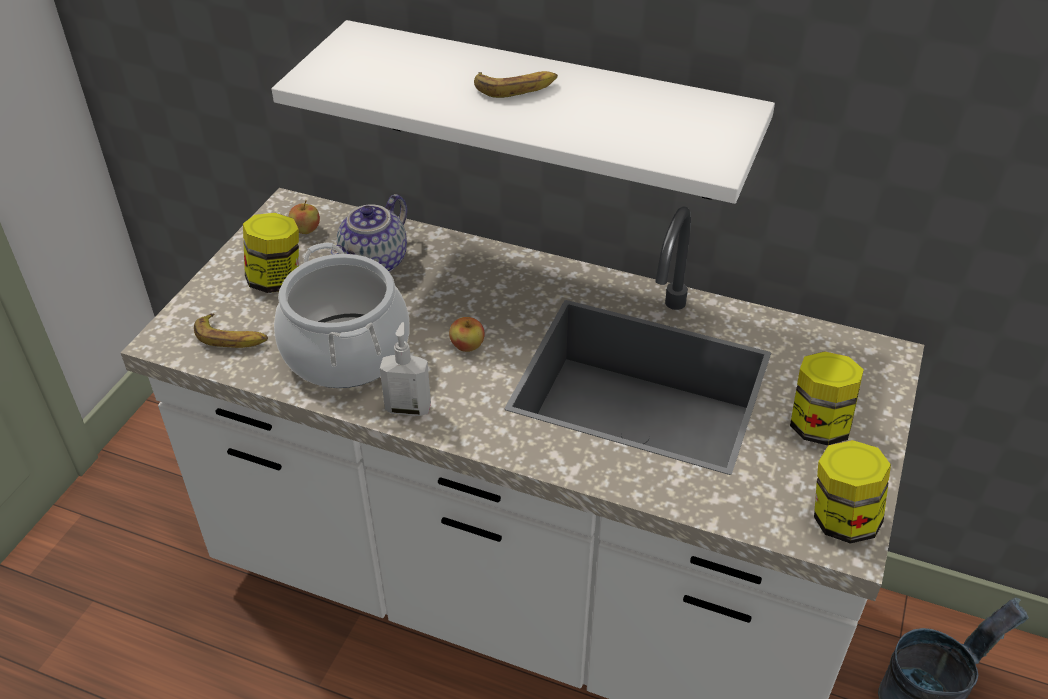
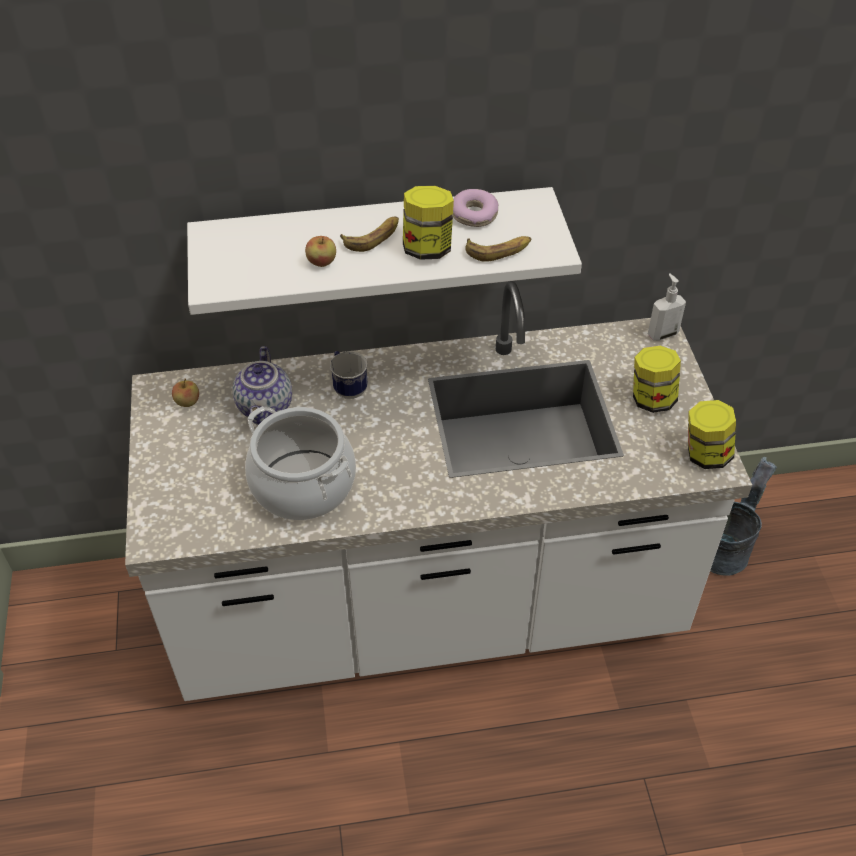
camera: 30 degrees left, 5 degrees up
banana [194,313,268,348] -> banana moved to [465,236,531,262]
jar [243,213,299,293] -> jar moved to [403,186,454,260]
soap dispenser [380,322,431,416] -> soap dispenser moved to [648,273,686,341]
apple [449,317,485,352] -> apple moved to [305,236,336,267]
none -> mug [330,351,368,399]
none -> donut [452,189,499,227]

